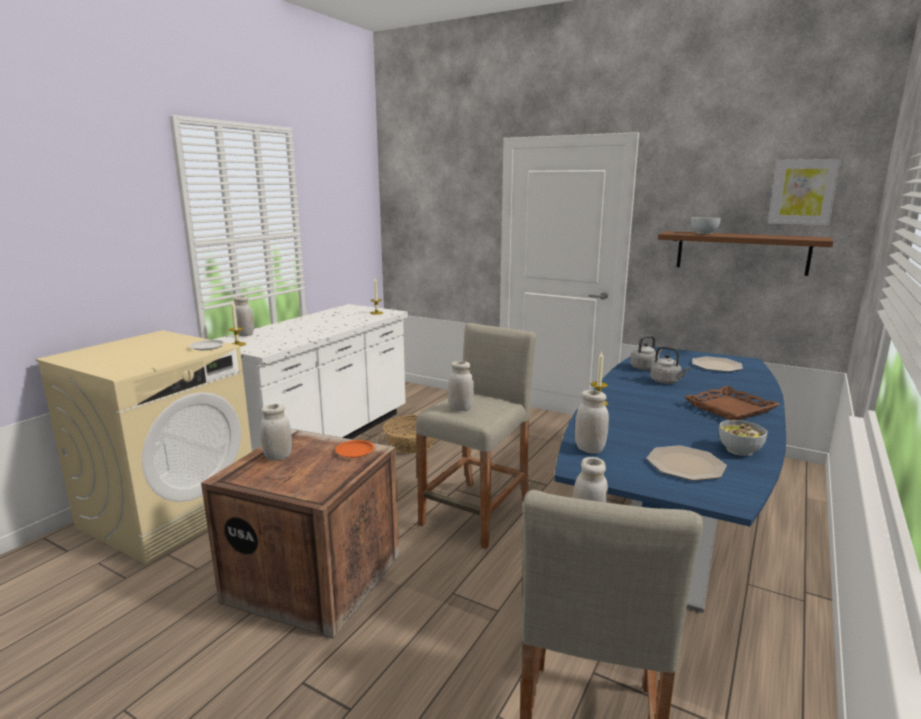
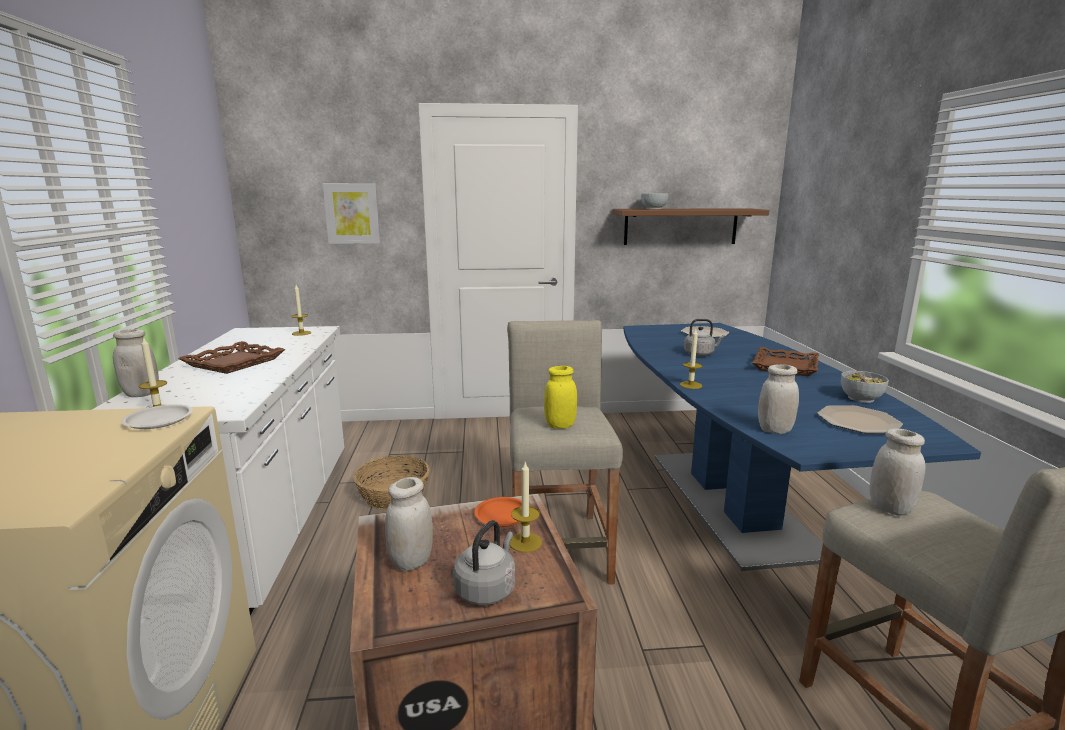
camera: 35 degrees left, 0 degrees up
white jar [448,361,474,411] -> yellow jar [544,366,577,429]
grey kettle [630,336,663,370] -> grey kettle moved to [453,520,515,605]
picture [768,159,841,225] -> picture moved to [323,183,380,244]
none -> brown tray [178,341,285,374]
none -> candle [510,462,542,552]

